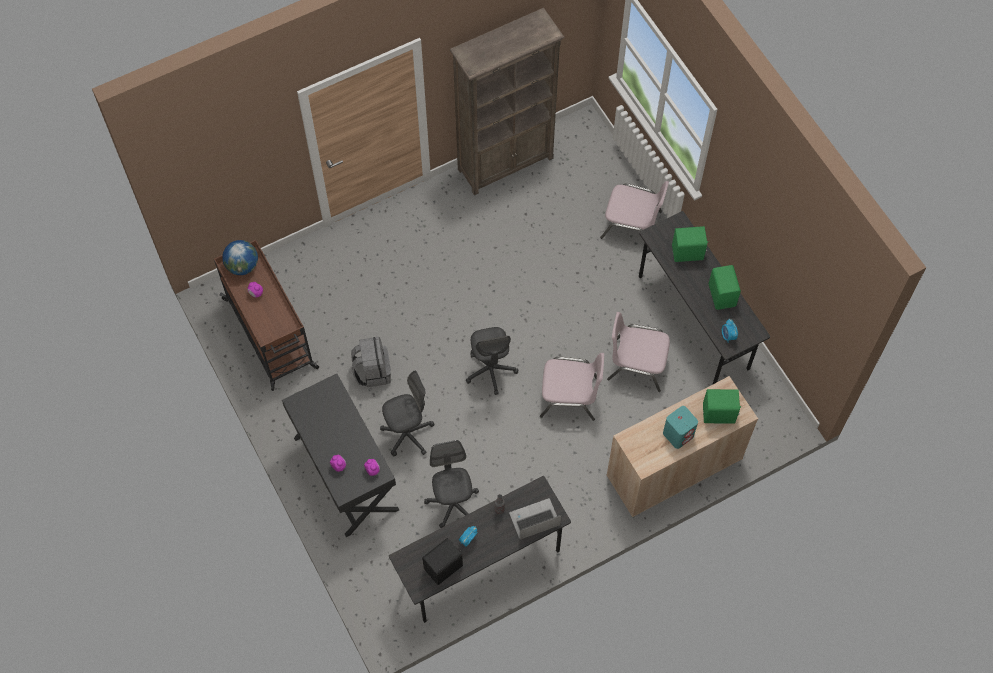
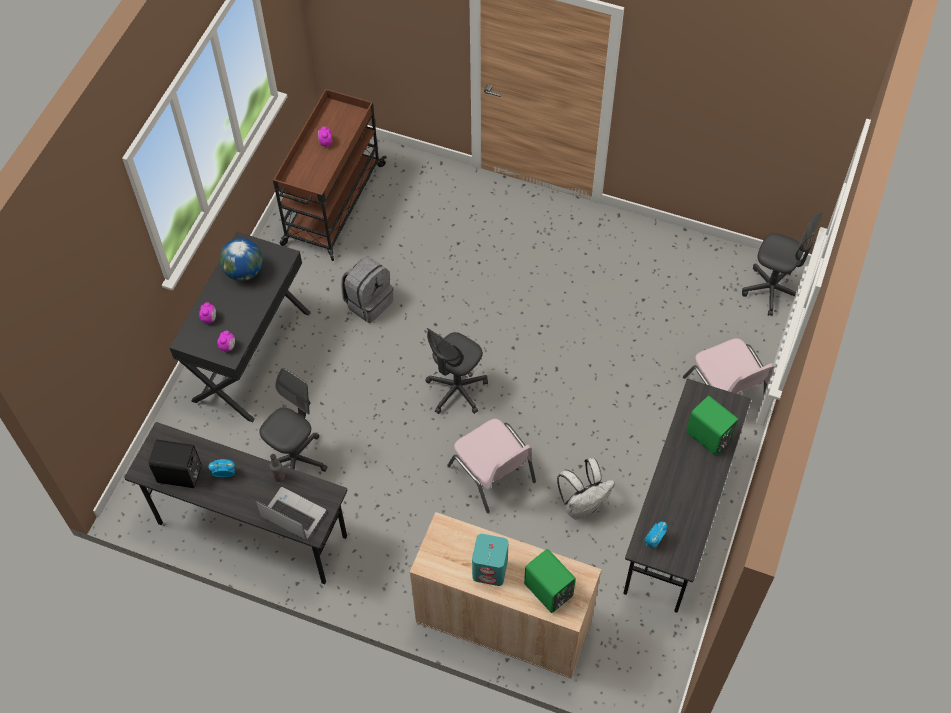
camera: 50 degrees right, 5 degrees down
globe [222,240,258,275] -> globe moved to [220,238,263,281]
grey office chair [380,371,434,456] -> grey office chair moved to [742,212,823,316]
brown bookcase [450,8,564,195] -> none
pink chair [607,312,670,392] -> white backpack [557,458,615,520]
green speaker [709,265,741,310] -> none

